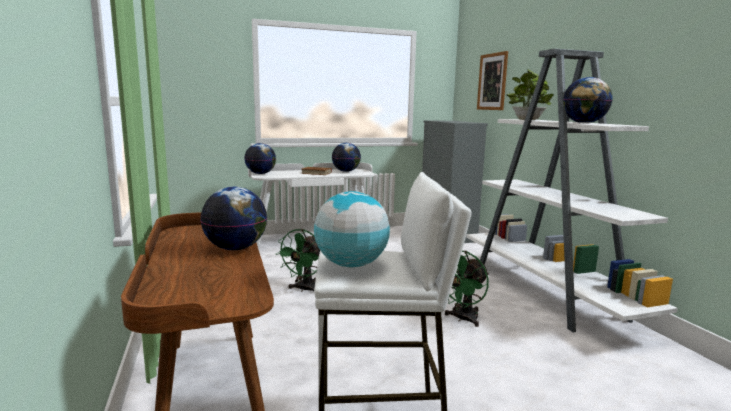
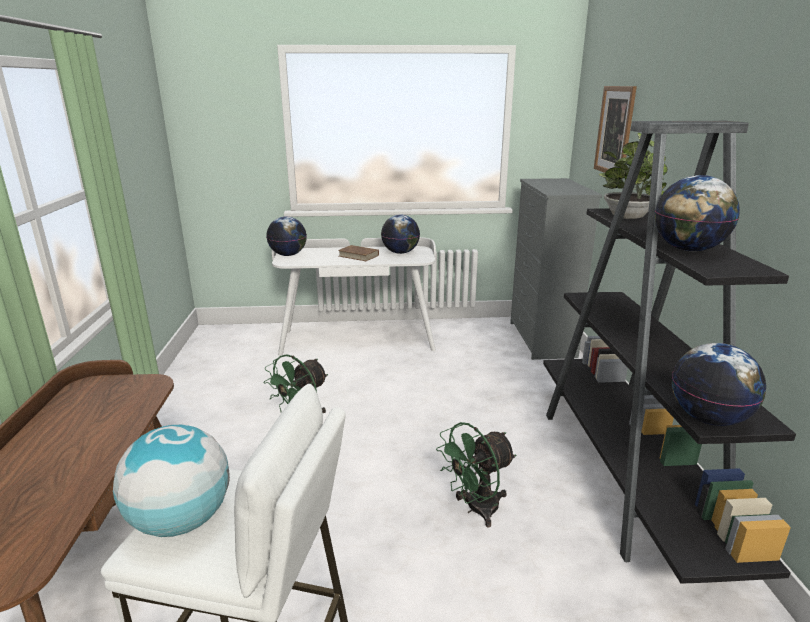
camera: 15 degrees right, 10 degrees up
globe [200,187,267,250] -> globe moved to [672,343,766,426]
white bookcase [466,49,678,332] -> black bookcase [543,121,796,584]

